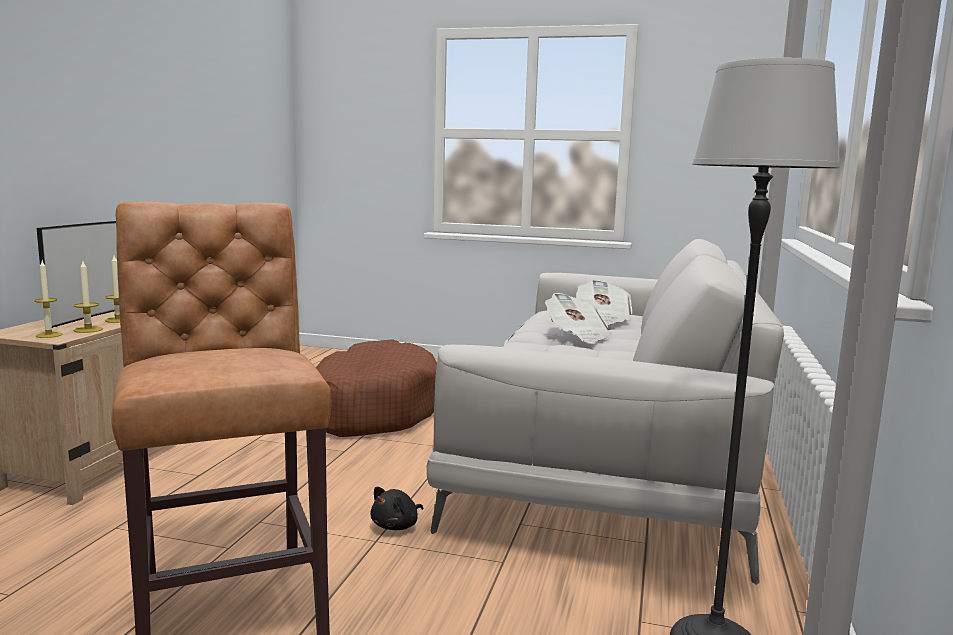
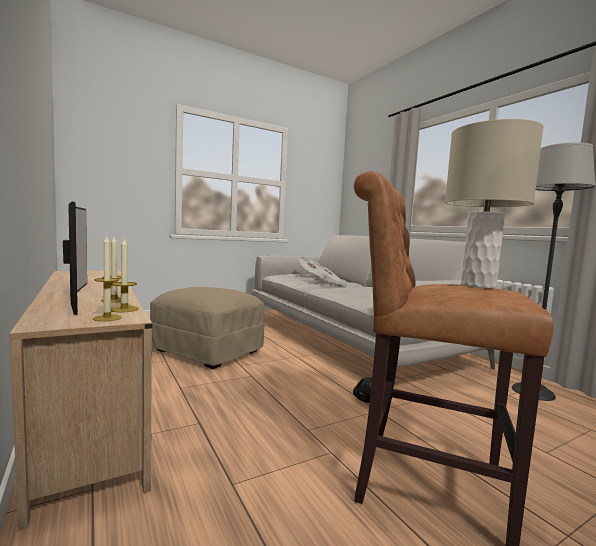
camera: 45 degrees left, 5 degrees down
brown dog bed [316,339,437,437] -> beige ottoman [150,287,264,369]
none -> beige table lamp [445,119,544,288]

